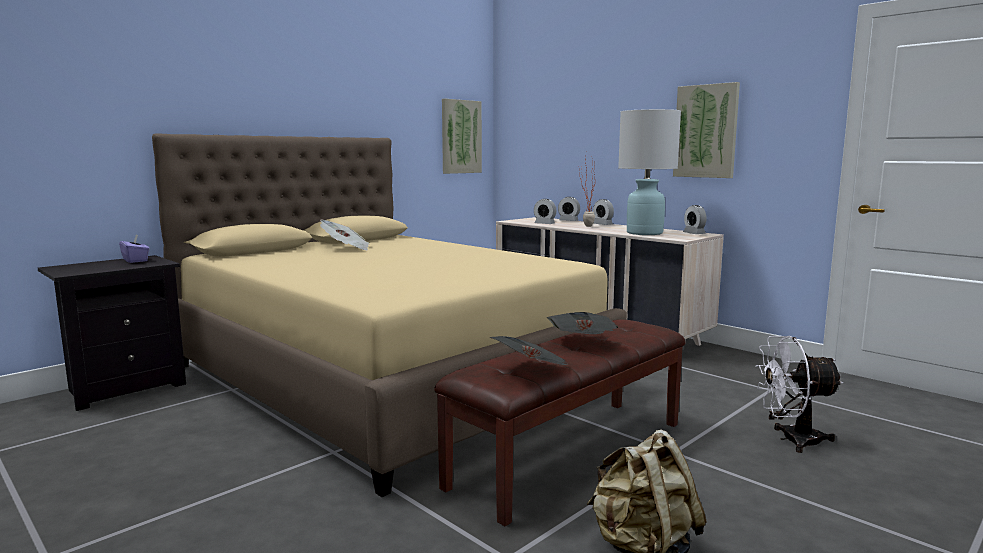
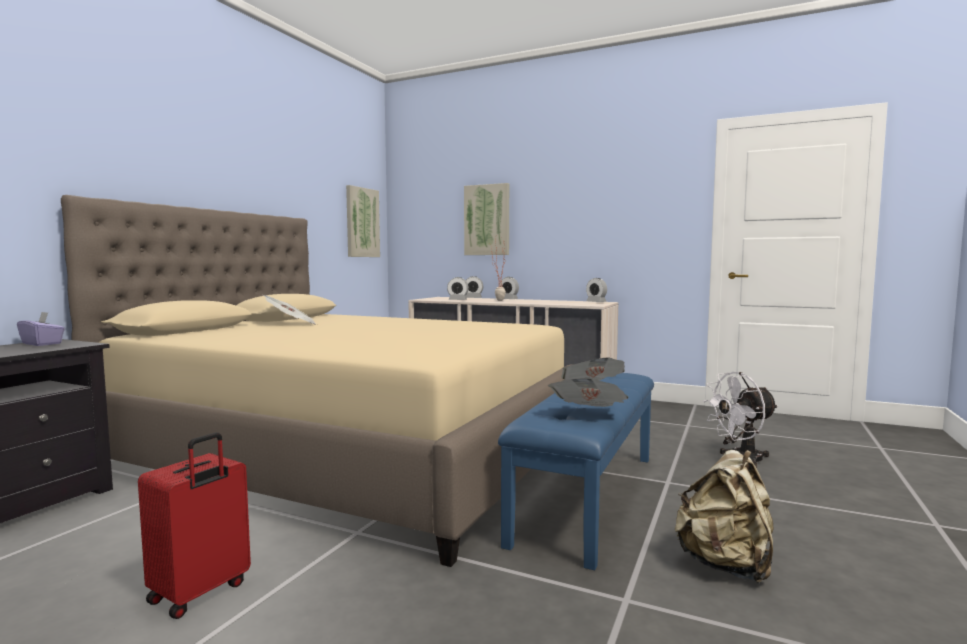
camera: 20 degrees left, 5 degrees down
brown bench [434,319,686,526] -> blue bench [498,373,654,570]
white table lamp [618,109,681,235] -> none
picture [673,82,740,178] -> picture moved to [464,183,509,255]
none -> red suitcase [138,433,251,619]

